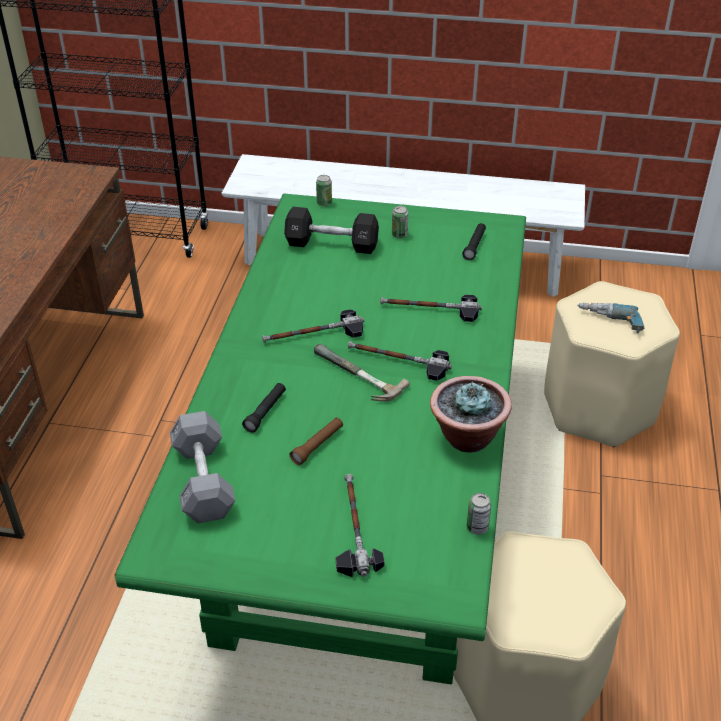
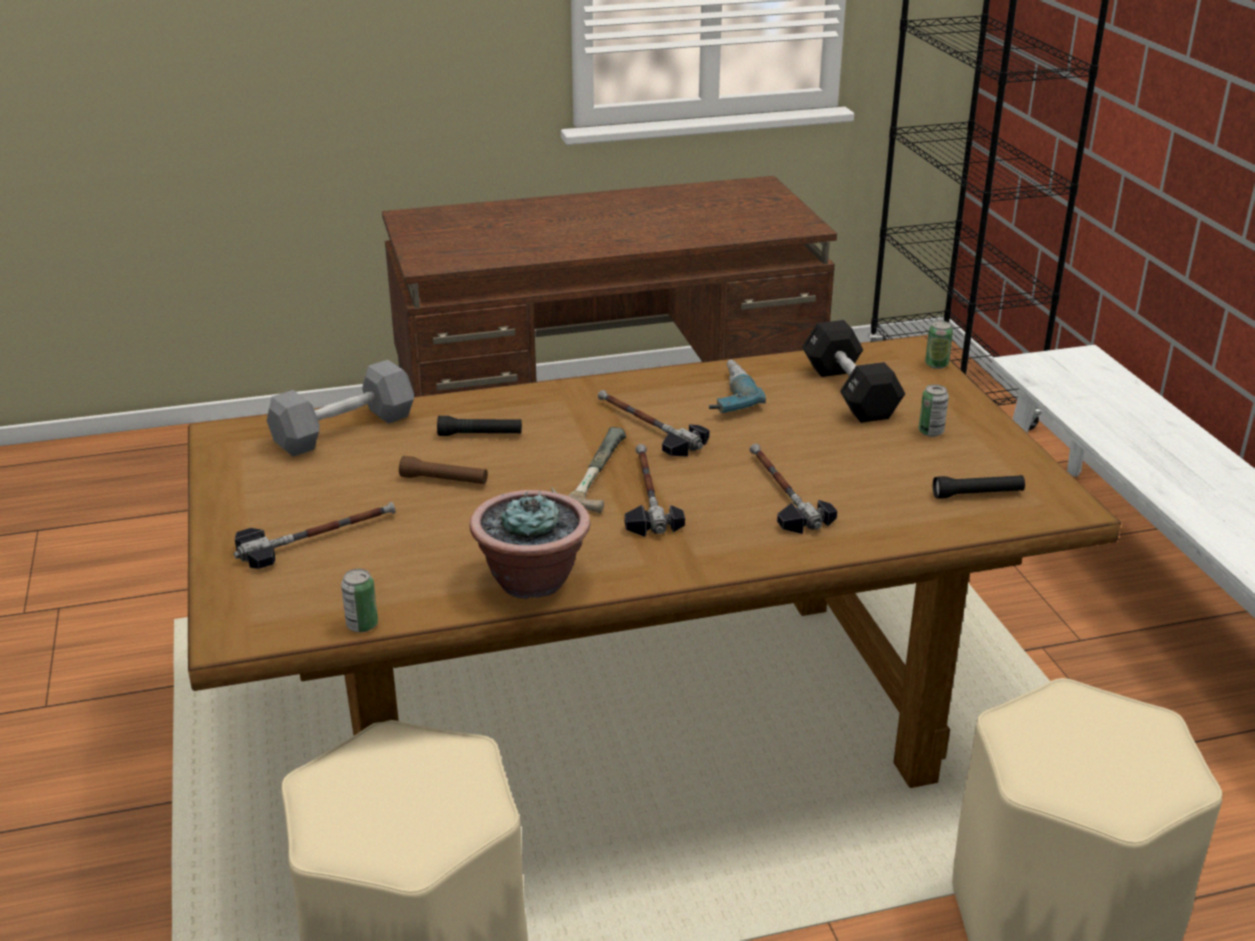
camera: 65 degrees right, 10 degrees down
green dining table [114,194,526,684] -> brown dining table [188,336,1121,788]
power drill [577,303,644,333] -> power drill moved to [709,360,766,413]

